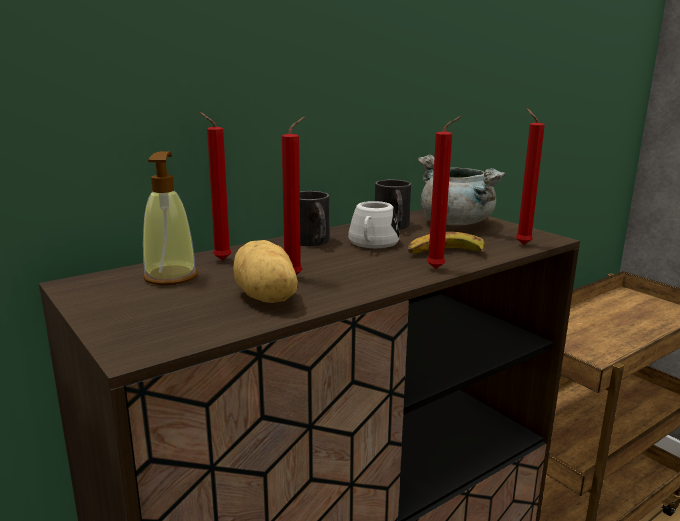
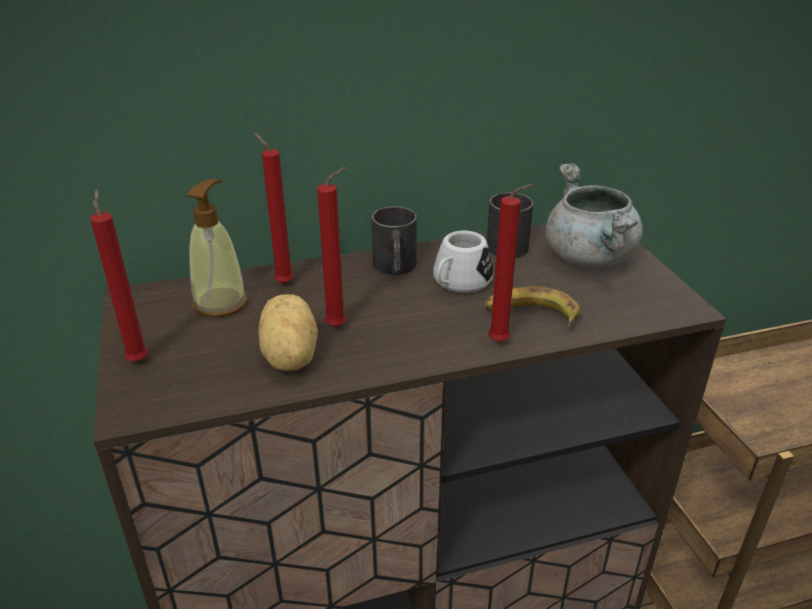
camera: 20 degrees right, 15 degrees up
red candle [516,108,545,245] -> red candle moved to [90,189,148,362]

